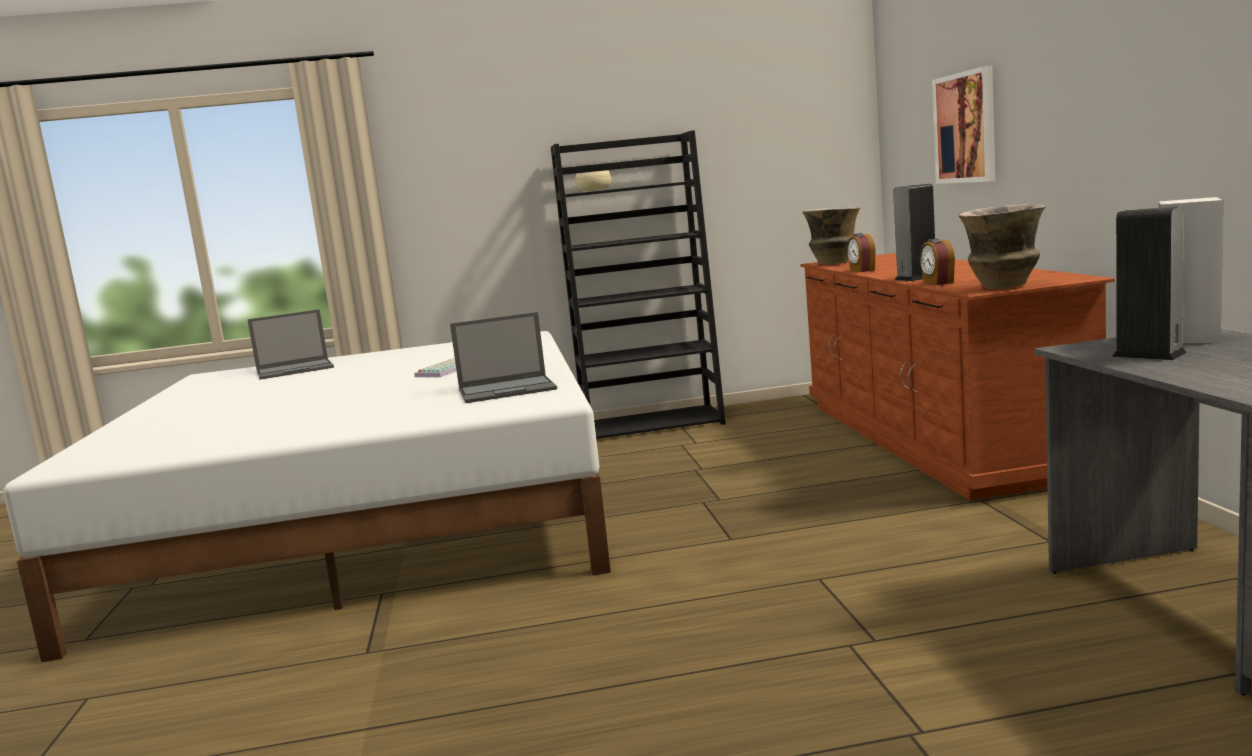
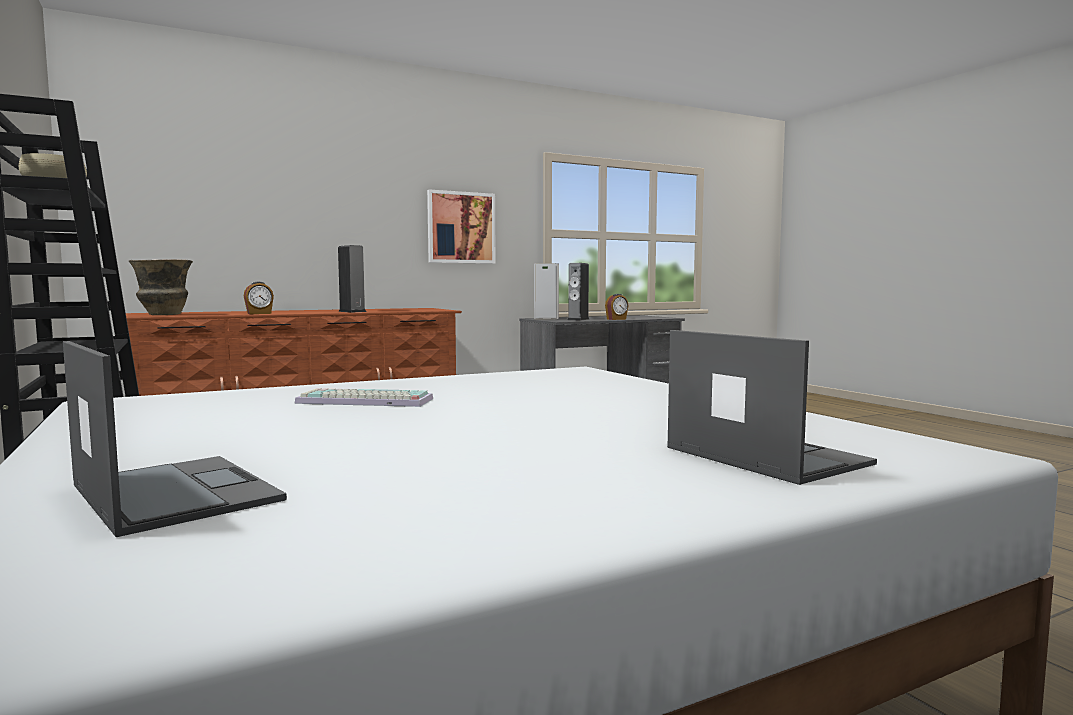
camera: 110 degrees left, 5 degrees down
laptop [450,312,557,403] -> laptop moved to [667,330,877,485]
alarm clock [920,239,955,285] -> alarm clock moved to [605,294,629,320]
picture [932,65,995,184] -> picture moved to [427,189,496,264]
vase [958,204,1046,289] -> none

